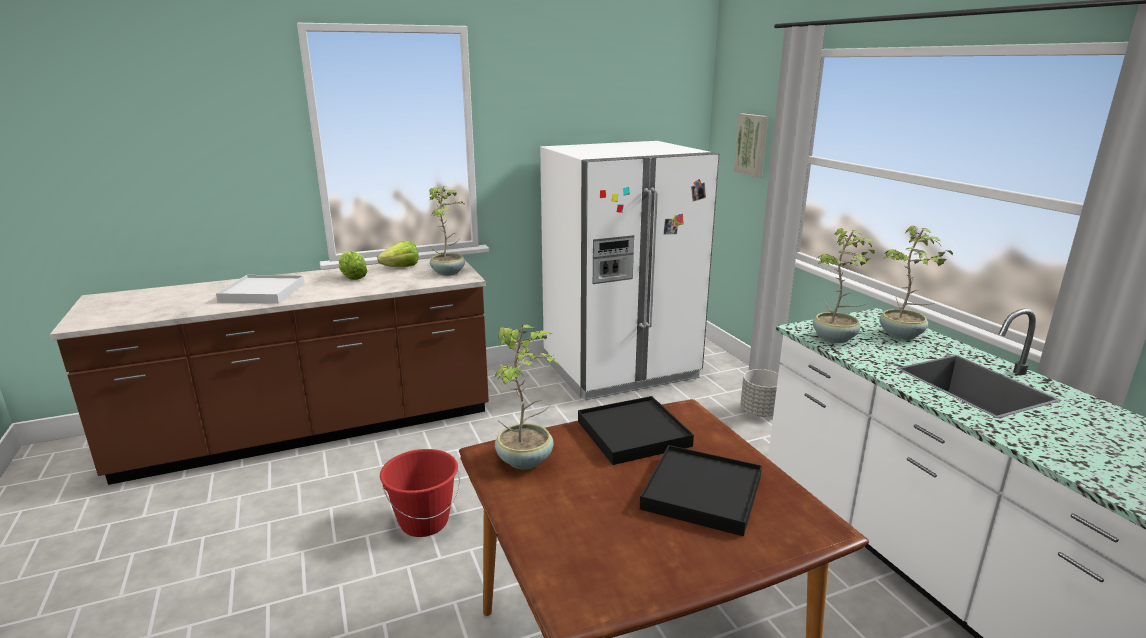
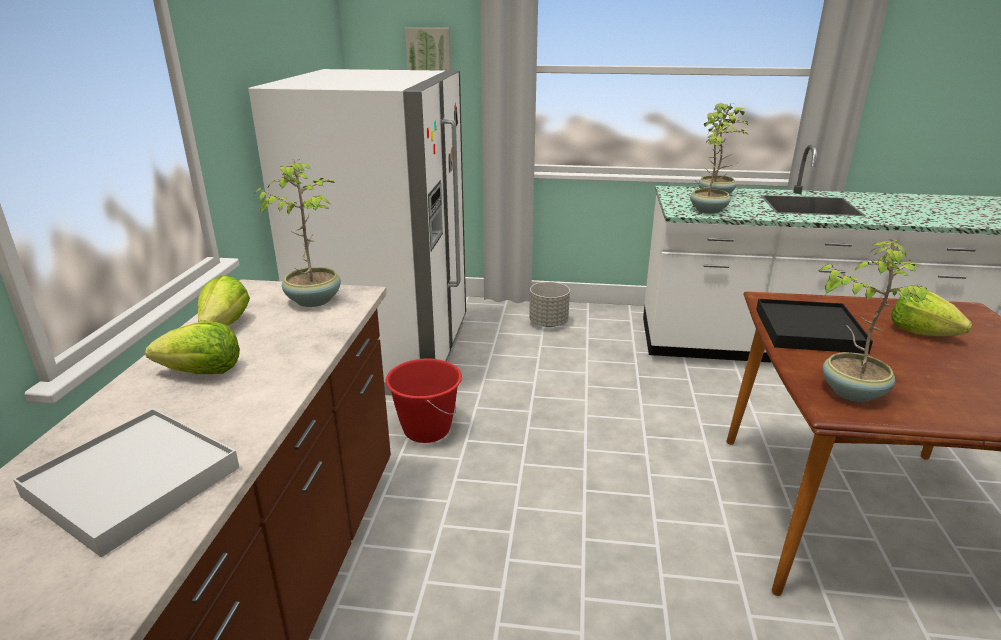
camera: 60 degrees left, 5 degrees up
red bucket [380,449,460,537] -> red bucket moved to [386,359,462,443]
black tray [640,445,762,536] -> lettuce [891,291,972,336]

